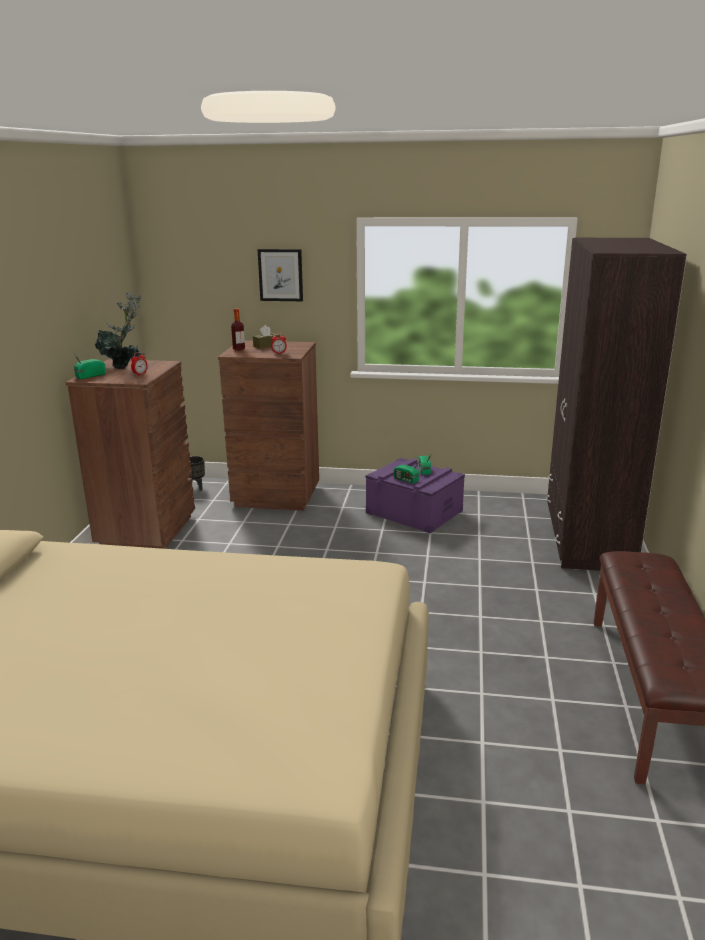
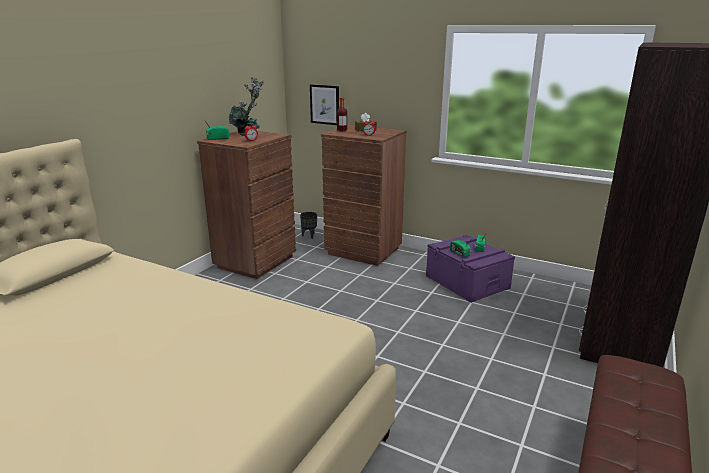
camera: 20 degrees right, 0 degrees up
picture [258,249,303,301] -> picture moved to [310,84,339,125]

